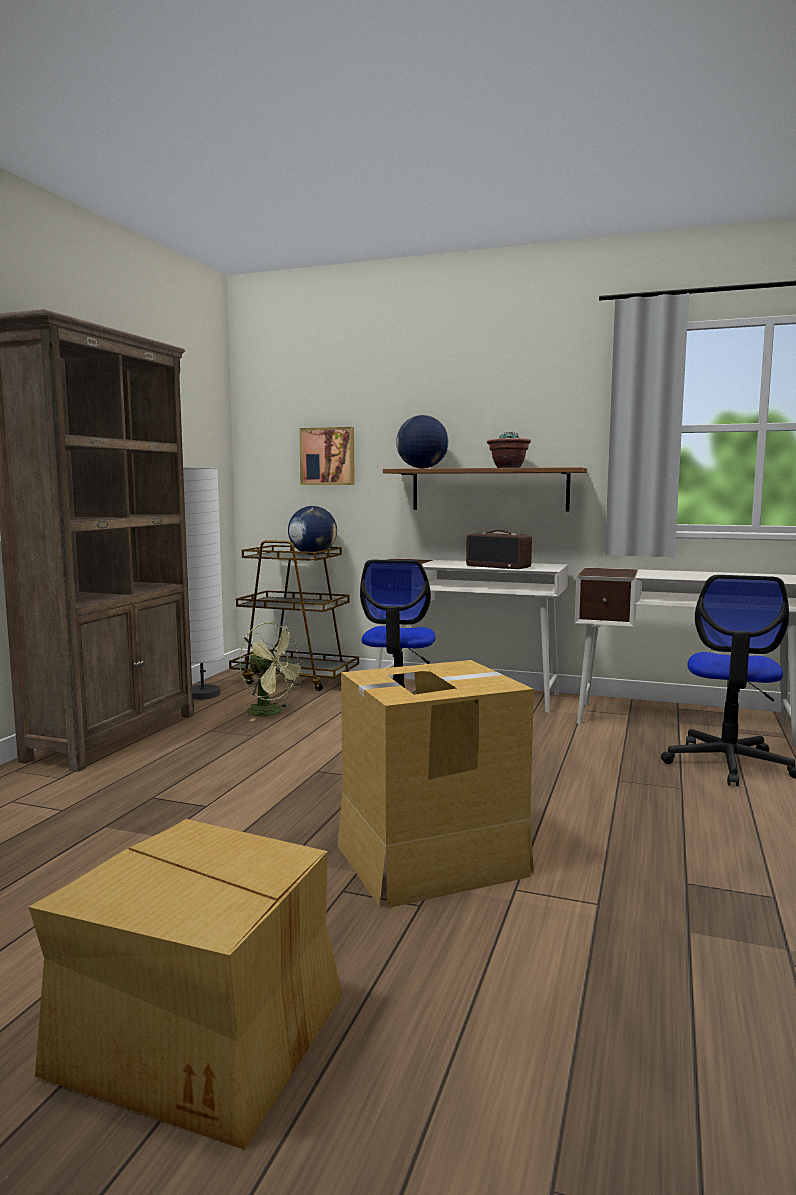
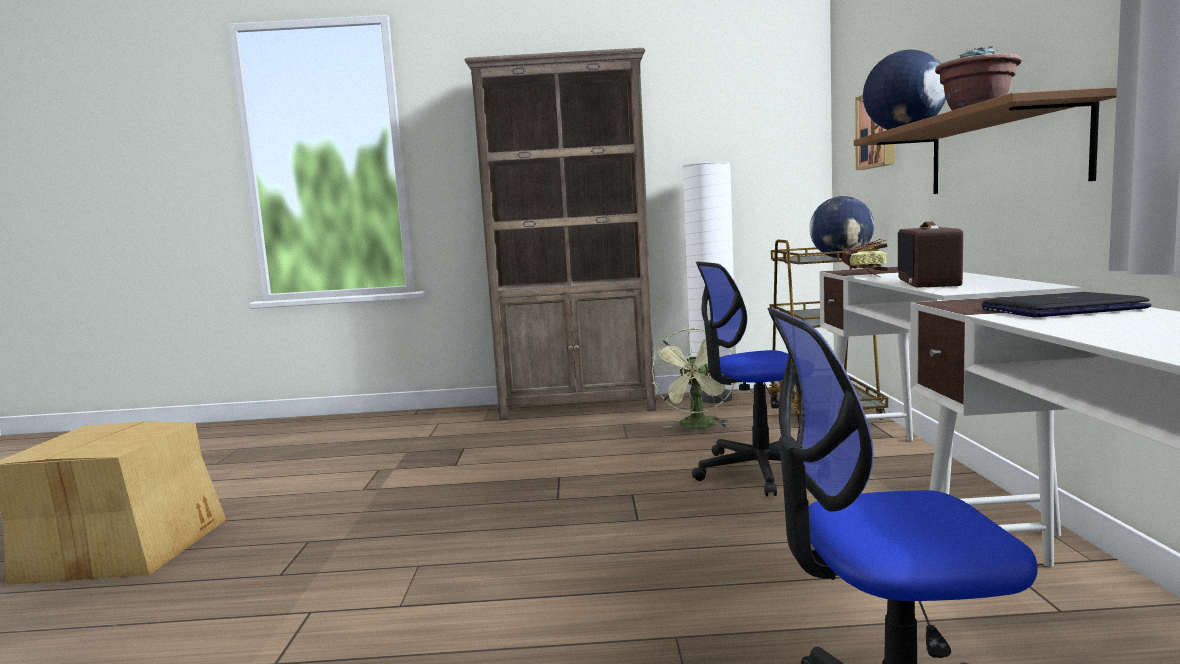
camera: 70 degrees right, 0 degrees up
cardboard box [337,660,534,908] -> none
none -> book [842,239,888,278]
none -> laptop [982,292,1152,317]

